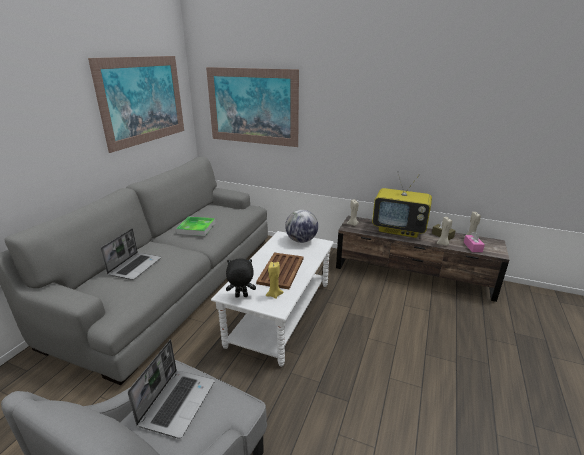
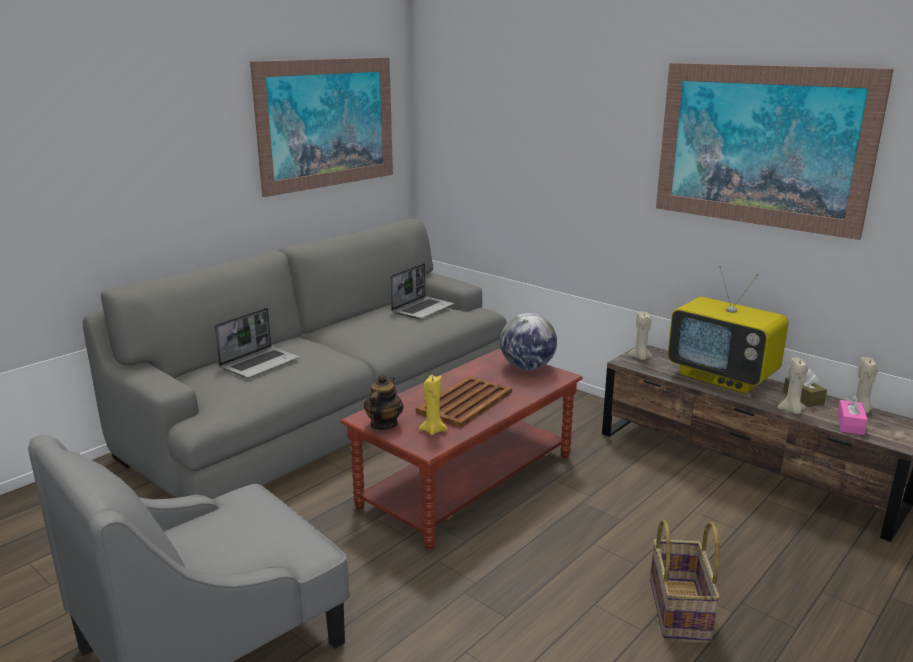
camera: 20 degrees right, 5 degrees down
laptop [128,340,215,439] -> laptop moved to [390,263,454,319]
tray [176,216,215,236] -> none
picture [206,67,299,147] -> picture moved to [656,63,894,240]
white coffee table [211,231,334,367] -> brown coffee table [340,349,583,550]
black plush toy [226,259,256,298] -> teapot [364,374,403,430]
none -> basket [650,519,720,641]

